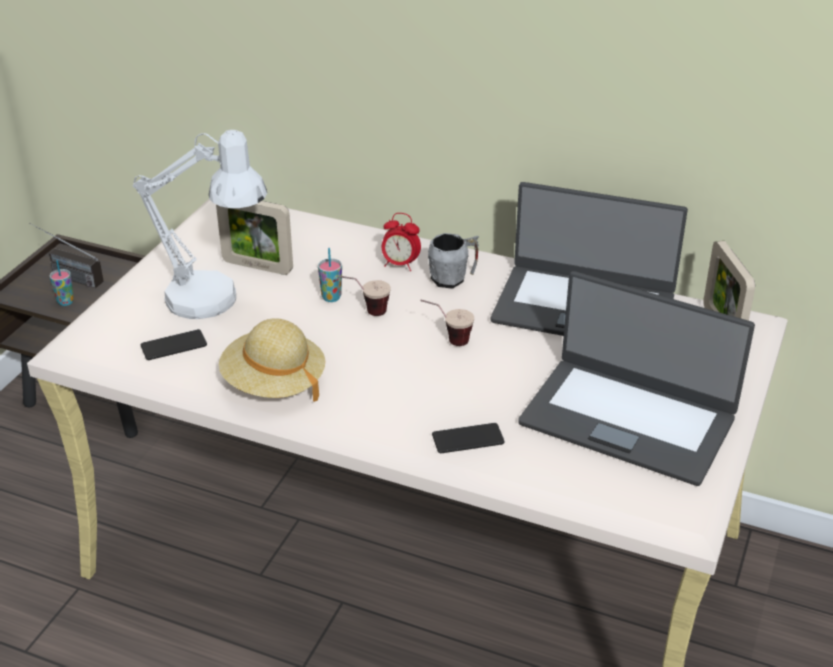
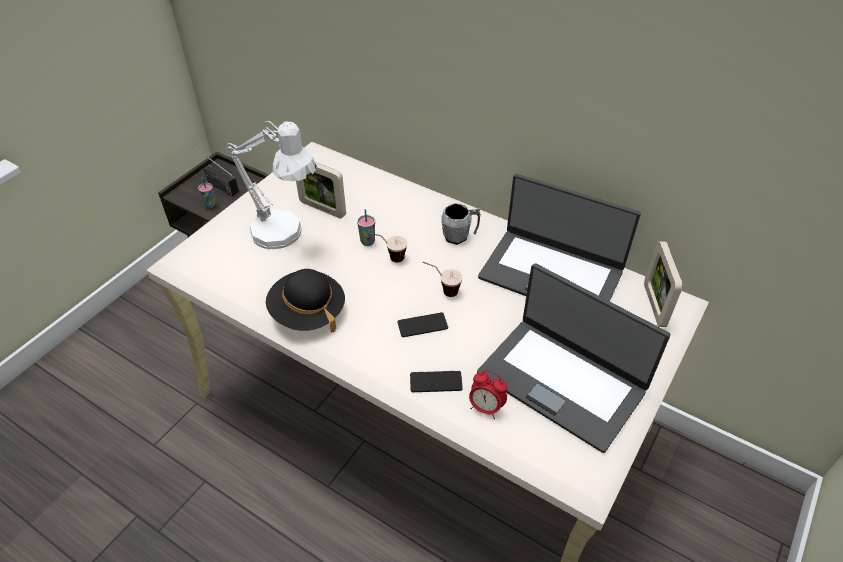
camera: 10 degrees right, 10 degrees up
phone [141,329,207,360] -> phone moved to [397,312,448,337]
beige hat [219,318,325,402] -> black hat [266,269,345,333]
alarm clock [382,213,421,271] -> alarm clock moved to [469,370,507,419]

